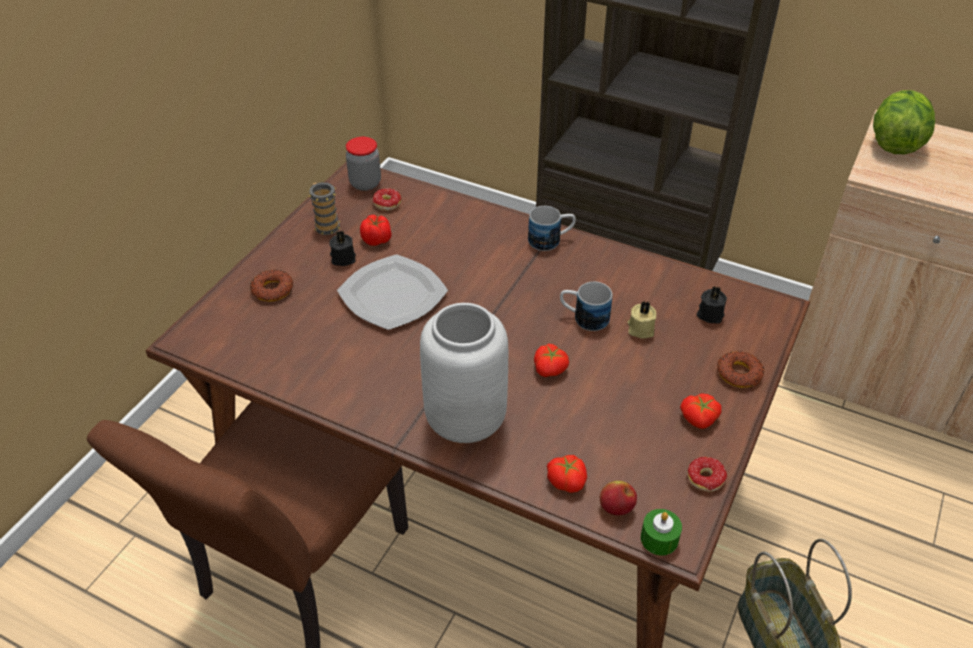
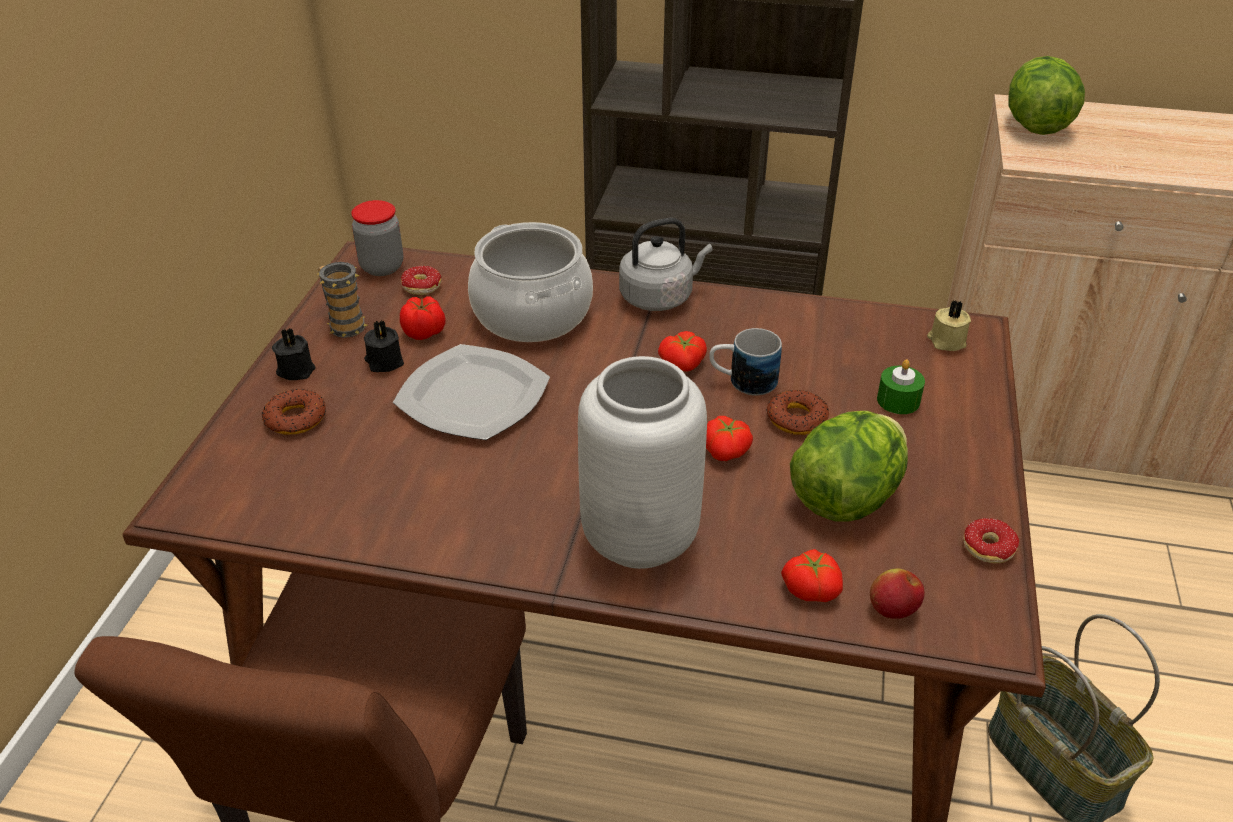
camera: 15 degrees left, 5 degrees down
mug [528,206,576,251] -> grey kettle [619,218,713,311]
beige candle [627,301,656,338] -> beige candle moved to [927,300,971,351]
green candle [641,509,682,555] -> green candle moved to [877,359,925,414]
tomato [680,393,721,429] -> tomato moved to [658,331,707,372]
black candle [697,286,727,324] -> black candle moved to [272,328,315,380]
donut [717,351,764,388] -> donut moved to [766,390,829,435]
none -> cooking pot [468,222,593,342]
none -> lettuce [790,411,908,522]

